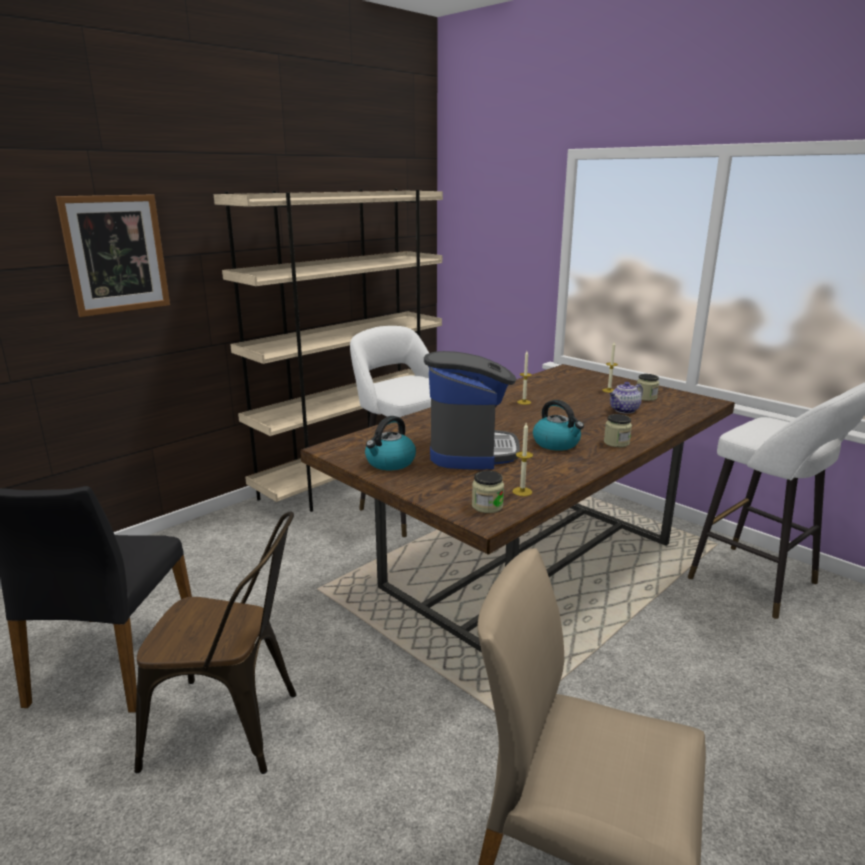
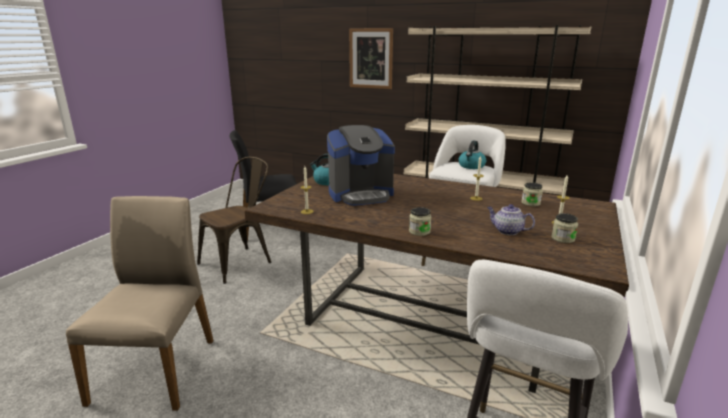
camera: 70 degrees right, 0 degrees up
brown chair [135,511,296,774] -> brown chair turned 120 degrees counterclockwise [197,157,272,284]
jar [472,471,504,513] -> jar moved to [521,182,543,206]
kettle [533,400,584,451] -> kettle moved to [459,140,486,169]

